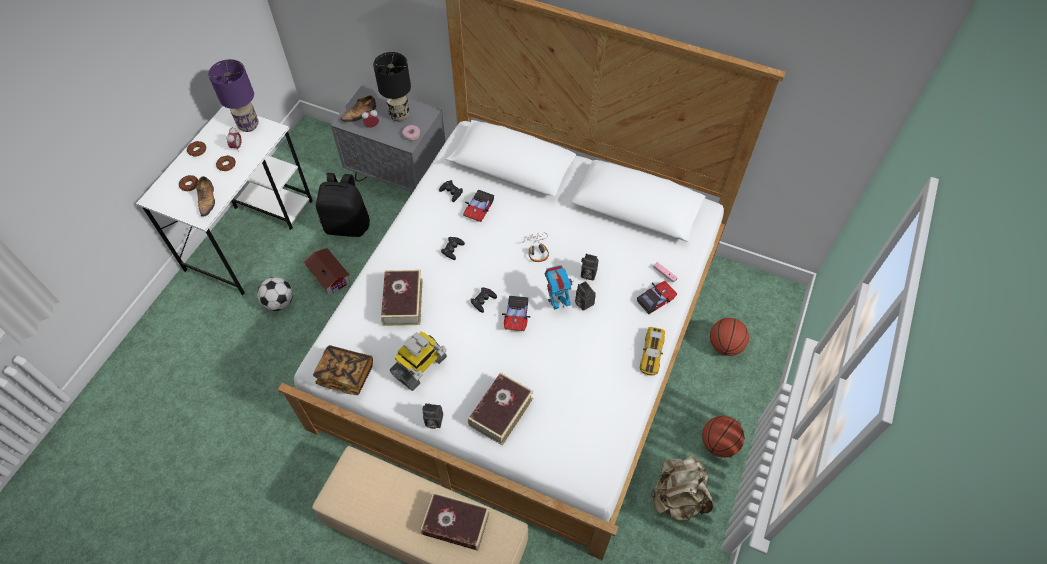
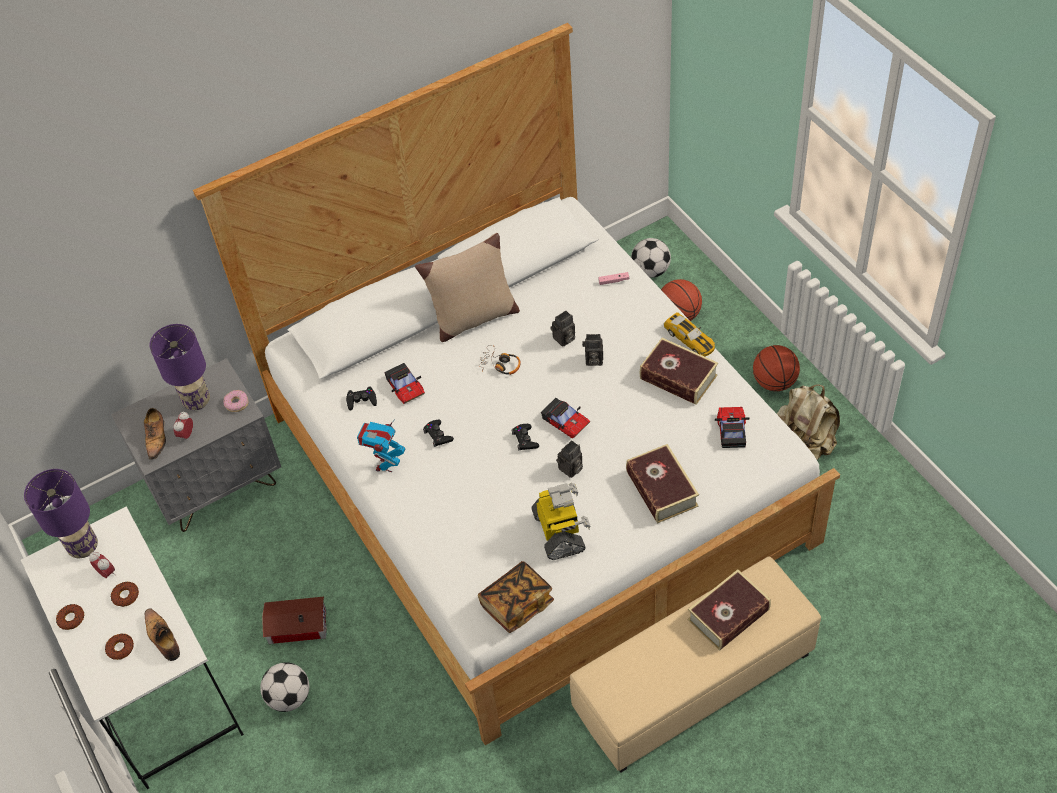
camera: 50 degrees left, 5 degrees down
shoe [196,176,215,217] -> shoe turned 150 degrees counterclockwise [145,608,180,661]
black backpack [316,173,370,237] -> none
black table lamp [373,52,411,121] -> purple table lamp [149,324,210,410]
book [381,270,423,326] -> book moved to [640,338,718,405]
camera [423,403,443,429] -> camera moved to [556,440,583,478]
toy robot [545,265,573,310] -> toy robot moved to [357,419,405,472]
toy car [637,281,677,314] -> toy car moved to [715,407,749,448]
none -> beige pillow [415,233,520,342]
none -> football [631,238,671,278]

